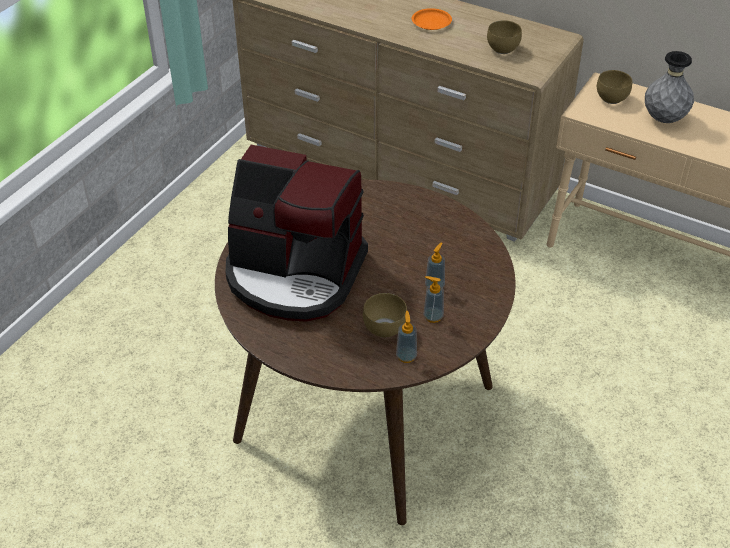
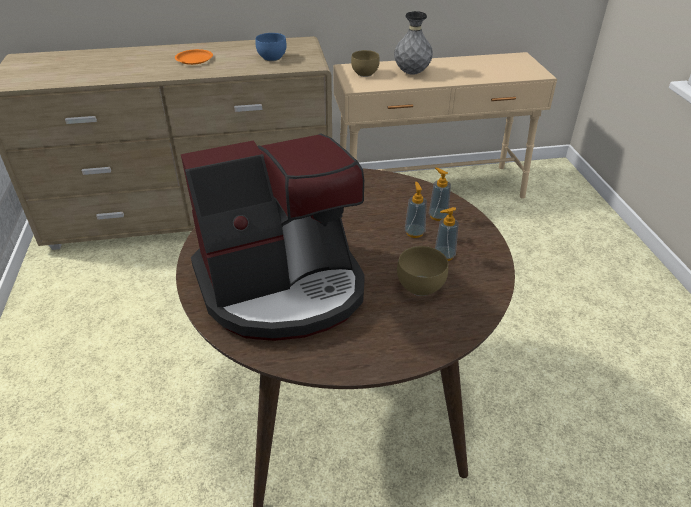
camera: 40 degrees left, 5 degrees down
soap dispenser [396,311,417,363] -> soap dispenser moved to [429,168,451,221]
brown bowl [487,20,522,54] -> blue bowl [256,33,287,61]

